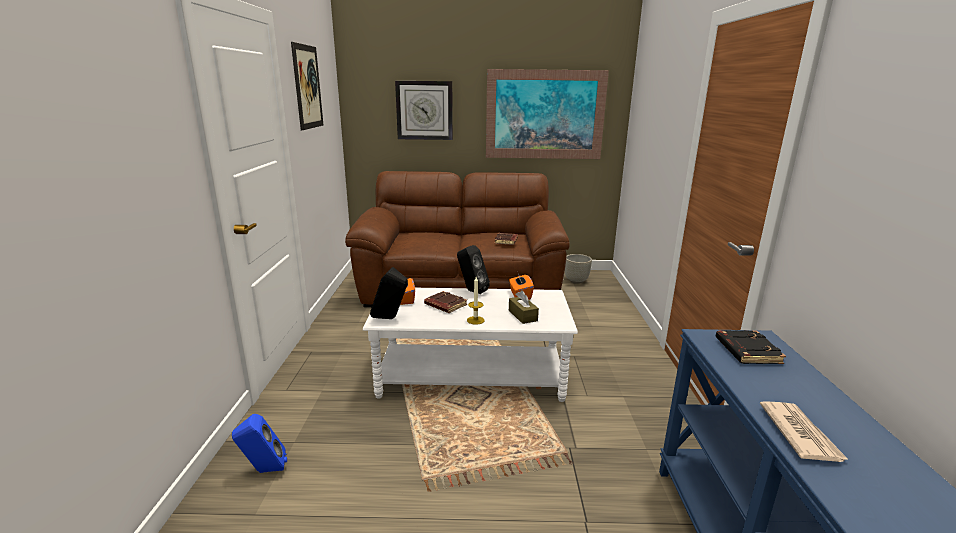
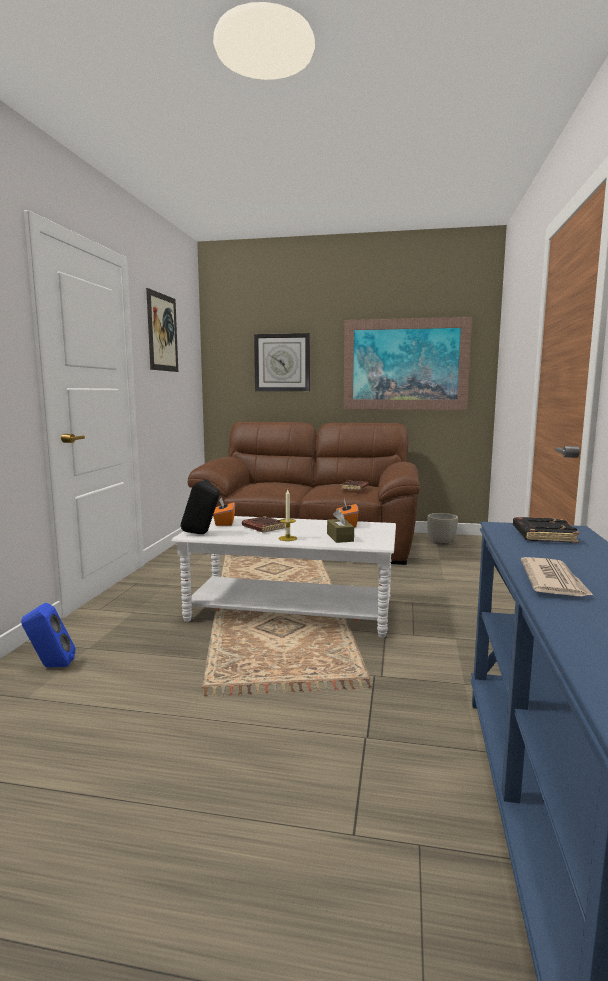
camera: 10 degrees right, 10 degrees down
black speaker [457,245,490,294] -> none

